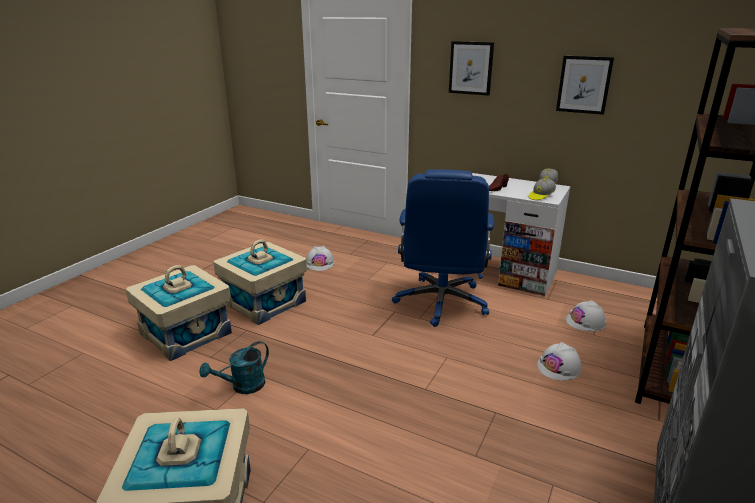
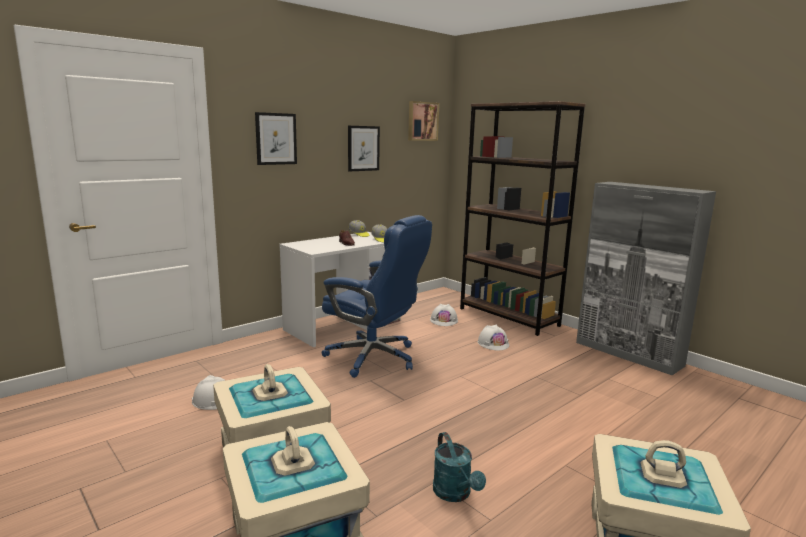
camera: 70 degrees left, 10 degrees down
none -> picture [408,101,439,141]

